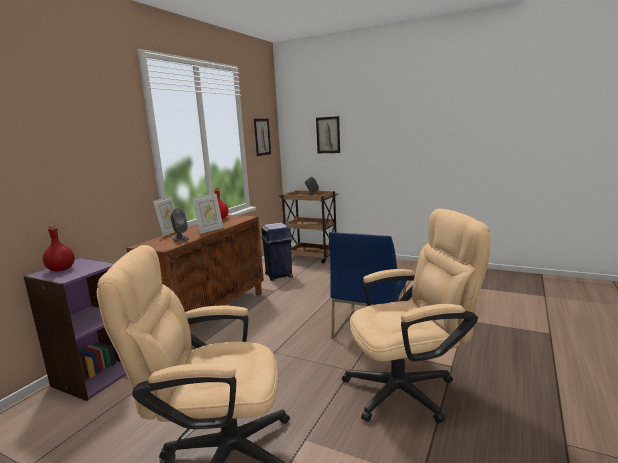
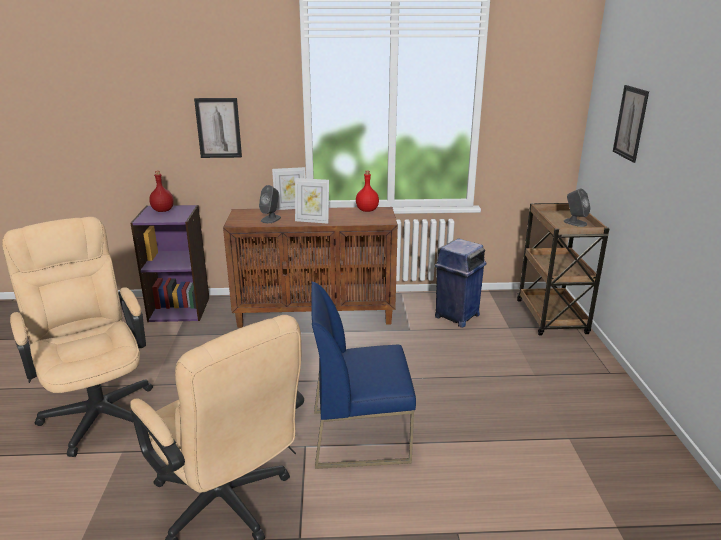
camera: 60 degrees right, 10 degrees up
picture [254,119,271,156] -> picture moved to [194,98,242,158]

